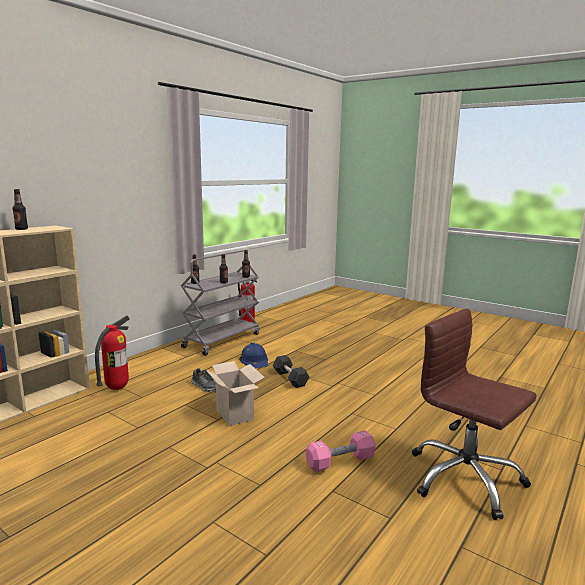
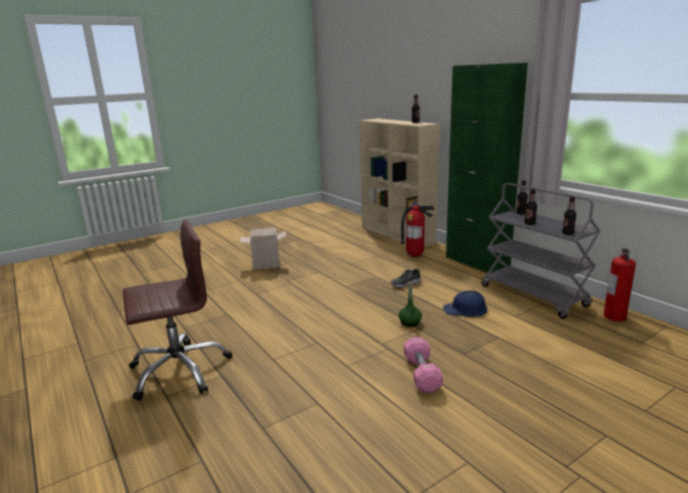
camera: 110 degrees right, 5 degrees up
cardboard box [206,361,265,426] -> cardboard box moved to [240,228,286,270]
grey dumbbell [273,355,309,388] -> green bottle [399,282,422,327]
pink dumbbell [306,430,376,472] -> pink dumbbell moved to [404,337,443,393]
none -> green cabinet [446,63,528,273]

